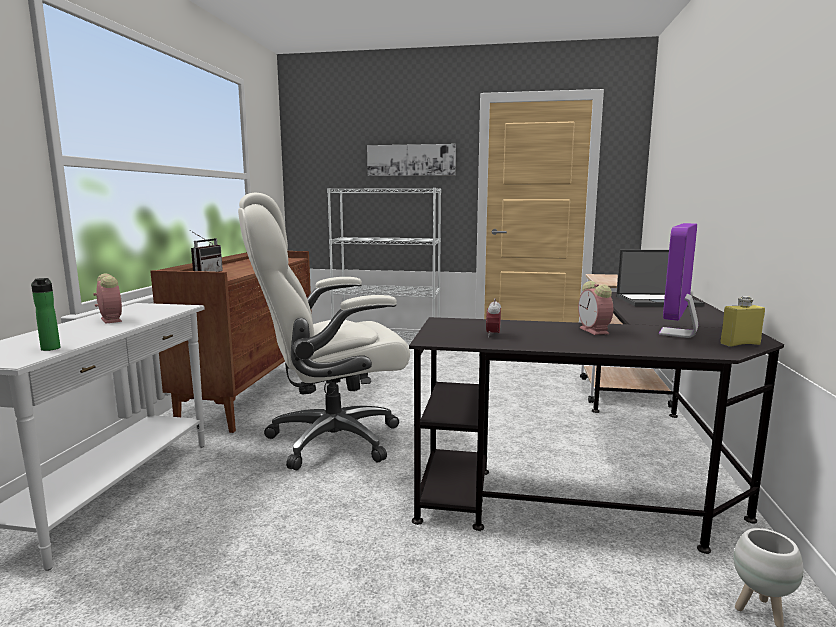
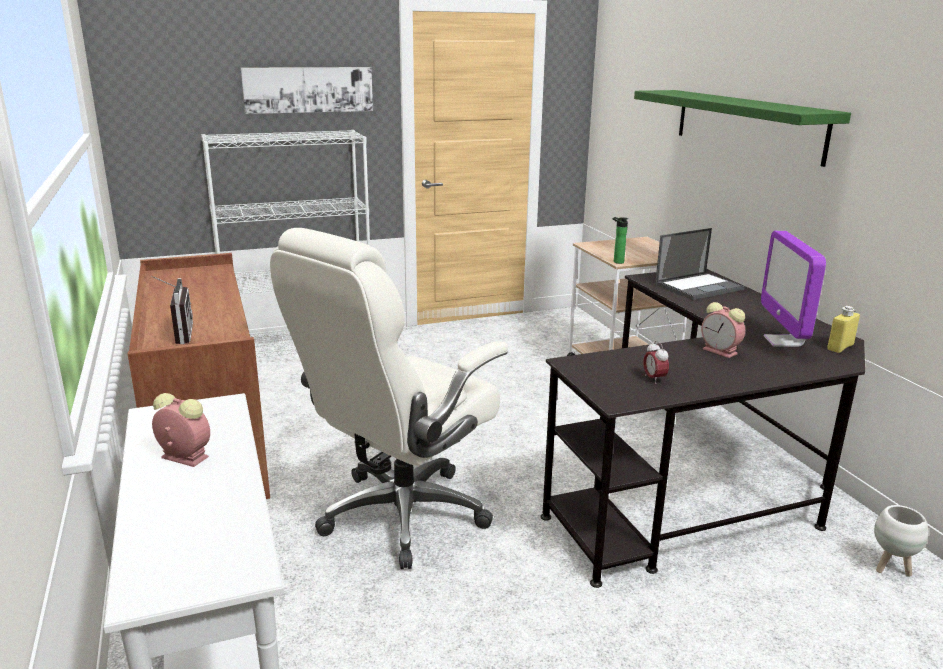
camera: 30 degrees left, 10 degrees up
bottle [31,278,60,351] -> bottle moved to [613,217,628,264]
none -> green shelf [634,90,851,167]

